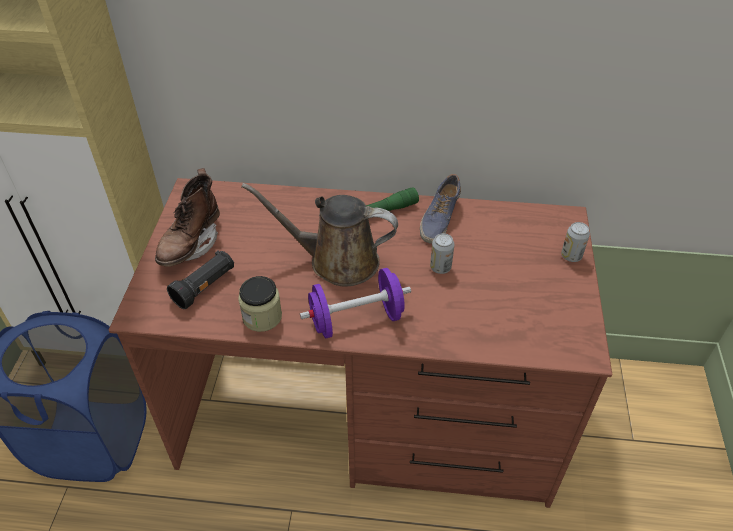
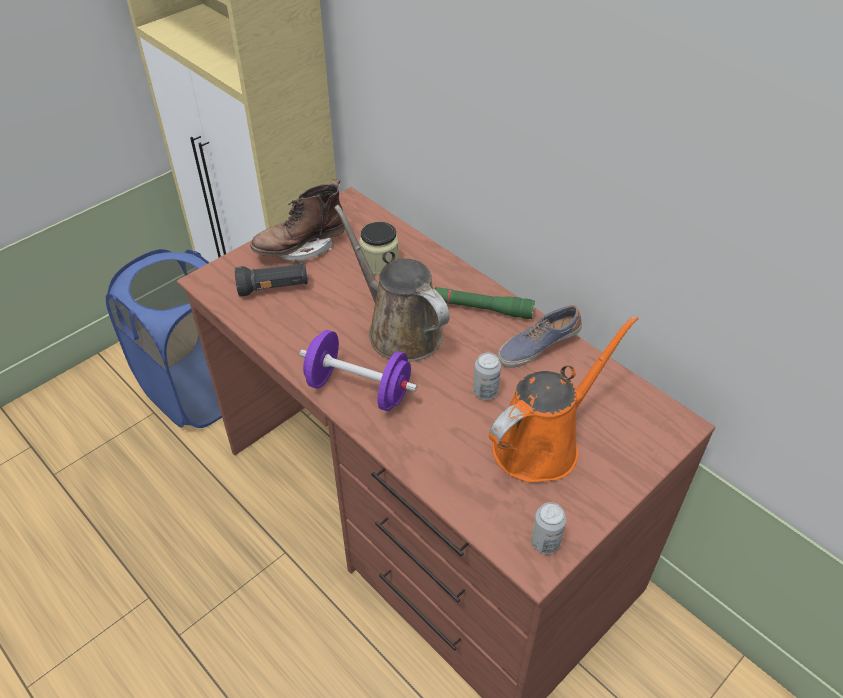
camera: 40 degrees right, 0 degrees up
jar [238,276,282,332] -> jar moved to [359,222,398,275]
can [561,222,590,262] -> can moved to [531,502,566,554]
none -> orange watering can [489,315,639,482]

